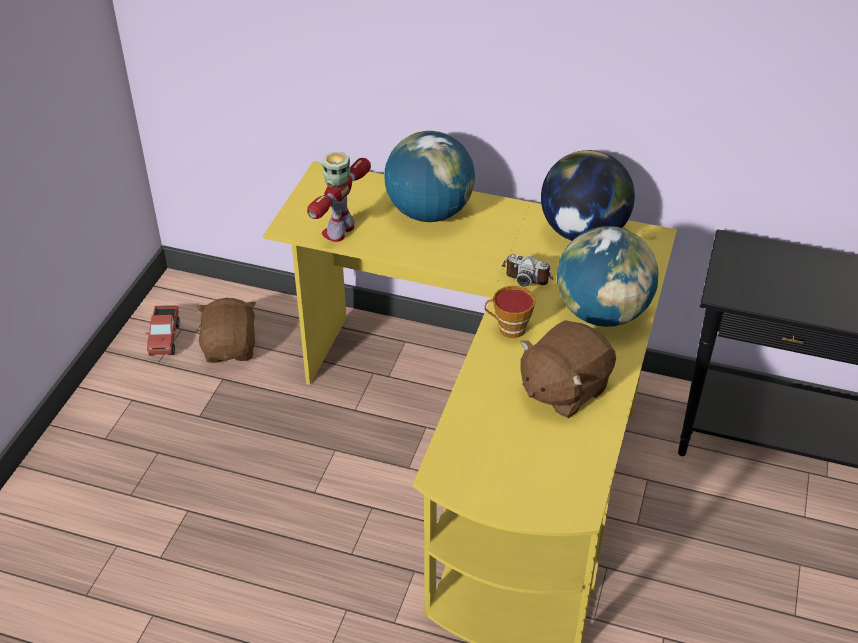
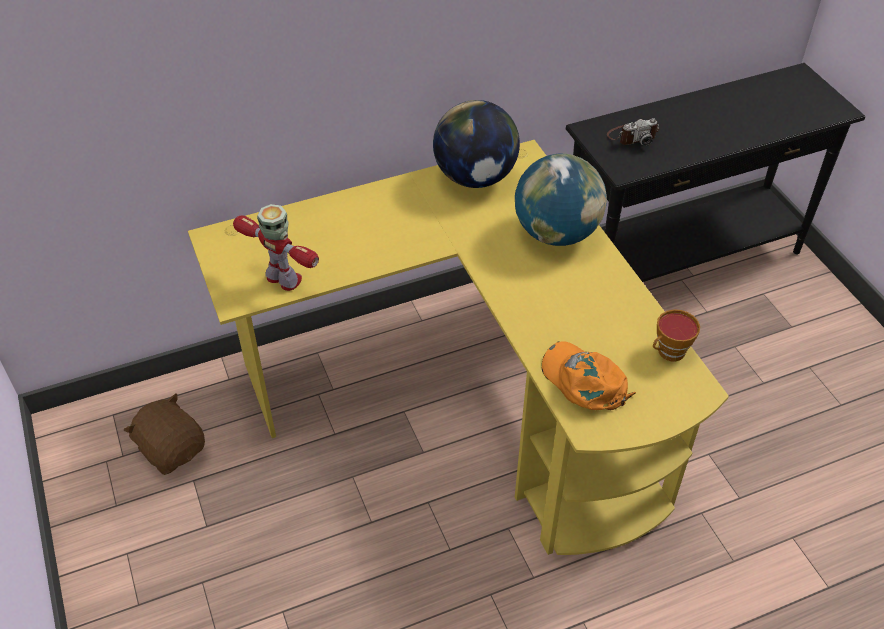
camera: 40 degrees left, 5 degrees up
toy truck [145,305,180,356] -> none
toy robot [307,152,371,242] -> toy robot turned 135 degrees clockwise [233,204,319,291]
globe [385,131,475,222] -> none
cup [484,286,536,338] -> cup moved to [653,309,700,362]
camera [501,254,553,287] -> camera moved to [607,118,659,146]
brown plush toy [520,320,616,418] -> none
none -> orange cap [542,341,636,410]

